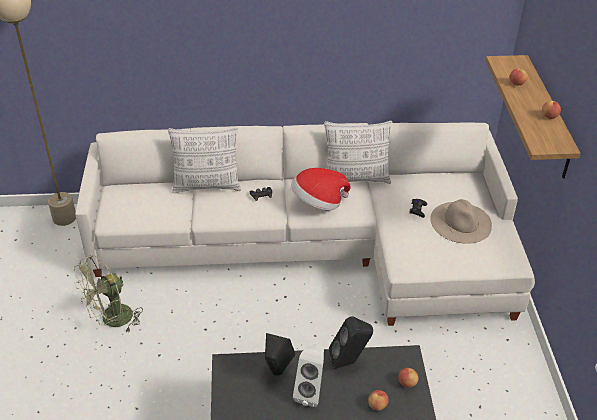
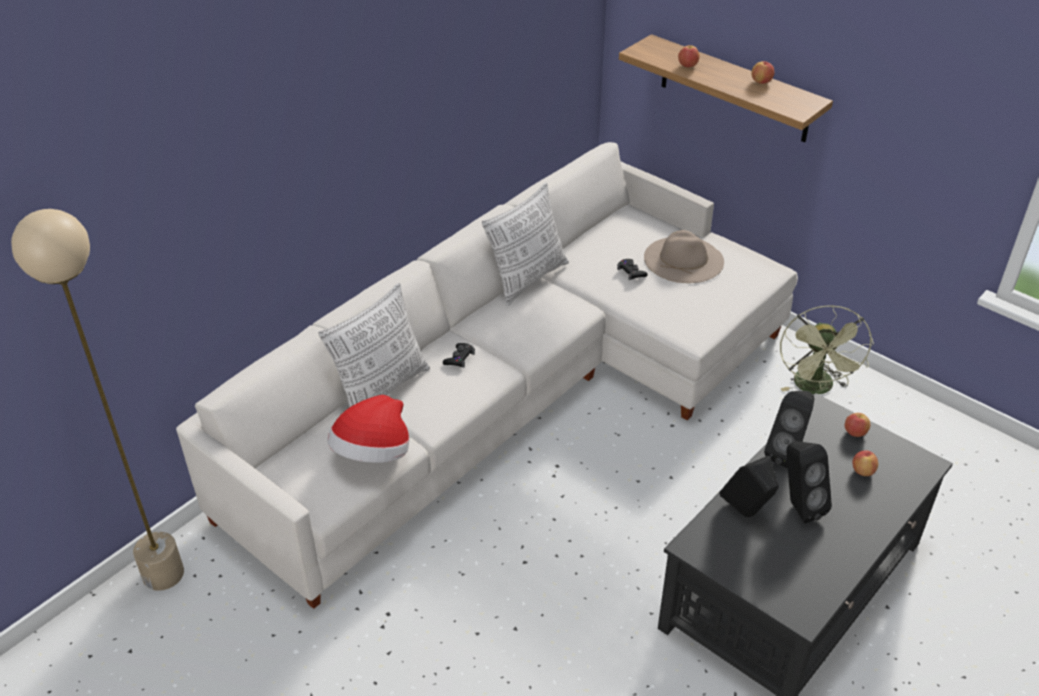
camera: 45 degrees left, 0 degrees up
green fan [74,255,143,333] -> green fan moved to [780,305,874,394]
hat [291,168,351,210] -> hat moved to [327,395,409,463]
white speaker [293,344,324,407] -> black speaker [786,441,832,524]

